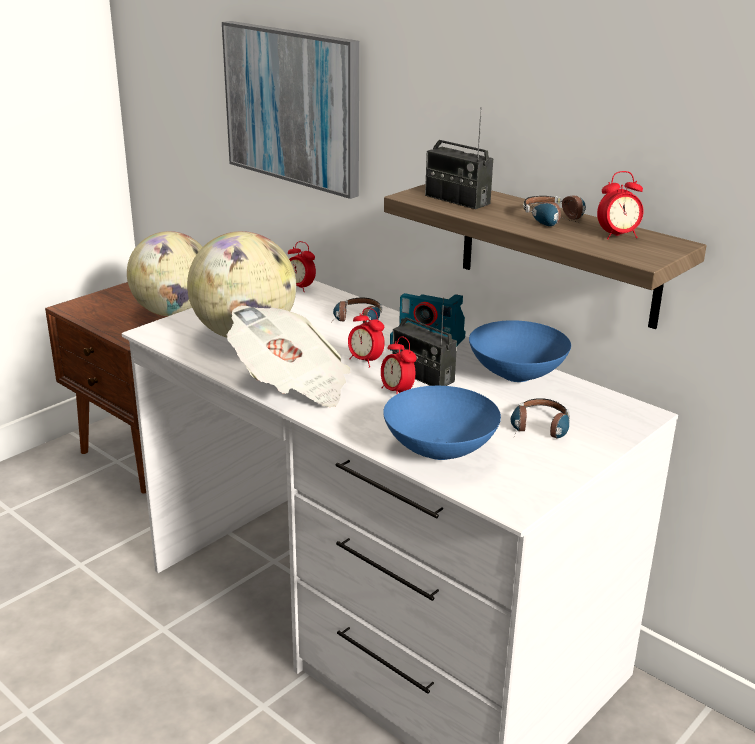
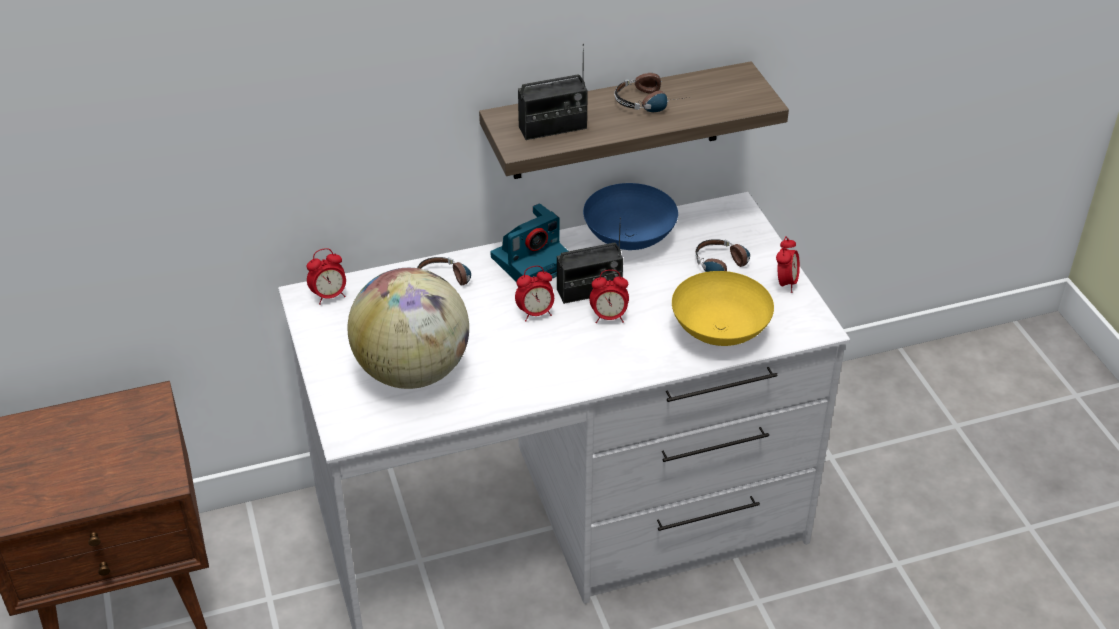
camera: 60 degrees left, 15 degrees up
globe [127,231,203,316] -> none
picture [222,21,359,199] -> none
newspaper [227,305,351,407] -> none
blue bowl [383,386,501,460] -> yellow bowl [672,271,774,346]
alarm clock [597,171,644,239] -> alarm clock moved to [776,236,800,293]

